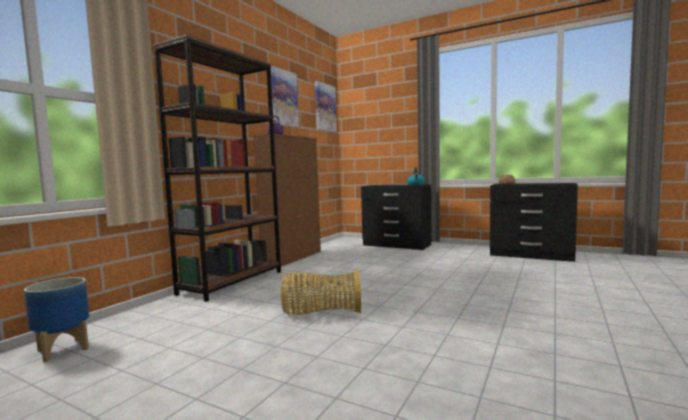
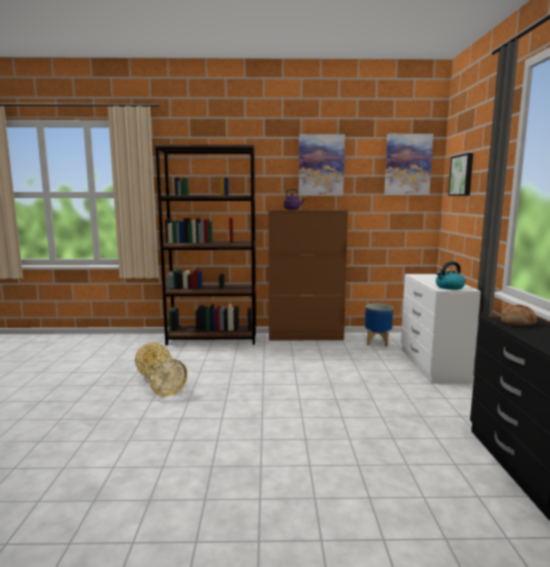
camera: 60 degrees right, 5 degrees up
planter [24,277,89,362] -> planter moved to [365,304,393,347]
black dresser [361,184,431,250] -> white dresser [401,274,481,383]
none -> picture [448,153,473,196]

